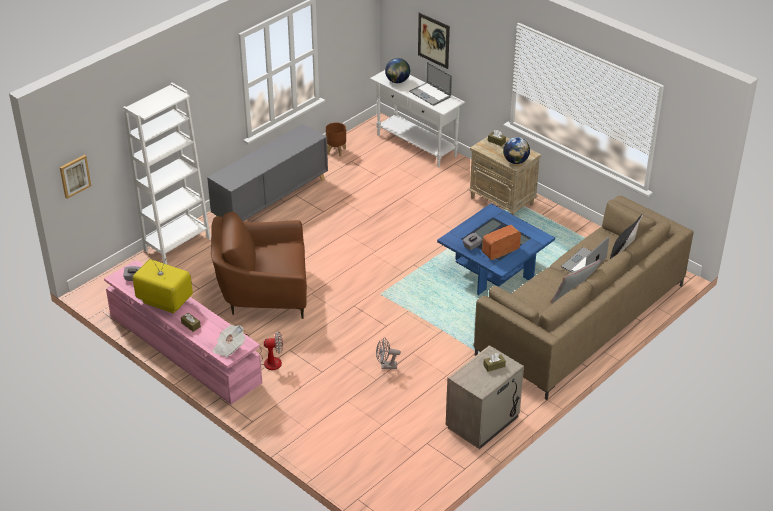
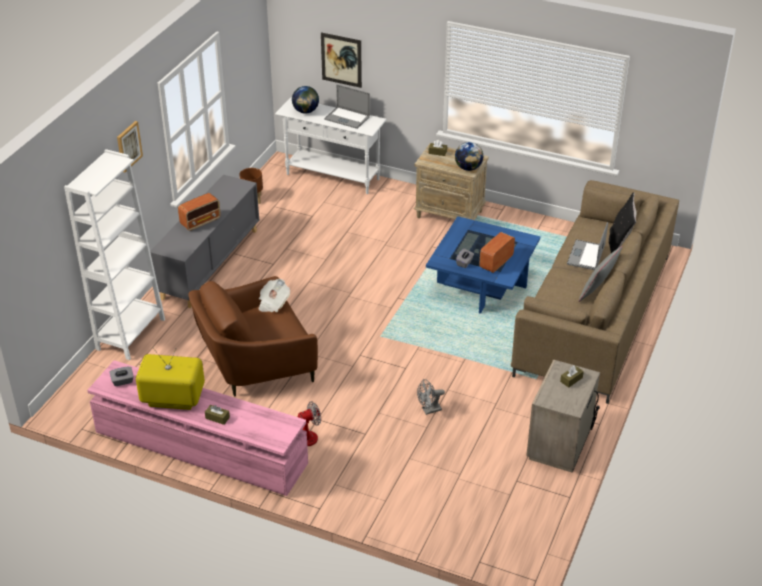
camera: 20 degrees left, 0 degrees up
picture [60,155,91,199] -> picture moved to [117,121,143,172]
newspaper [212,325,245,357] -> newspaper moved to [259,279,290,312]
none -> radio [178,193,221,231]

